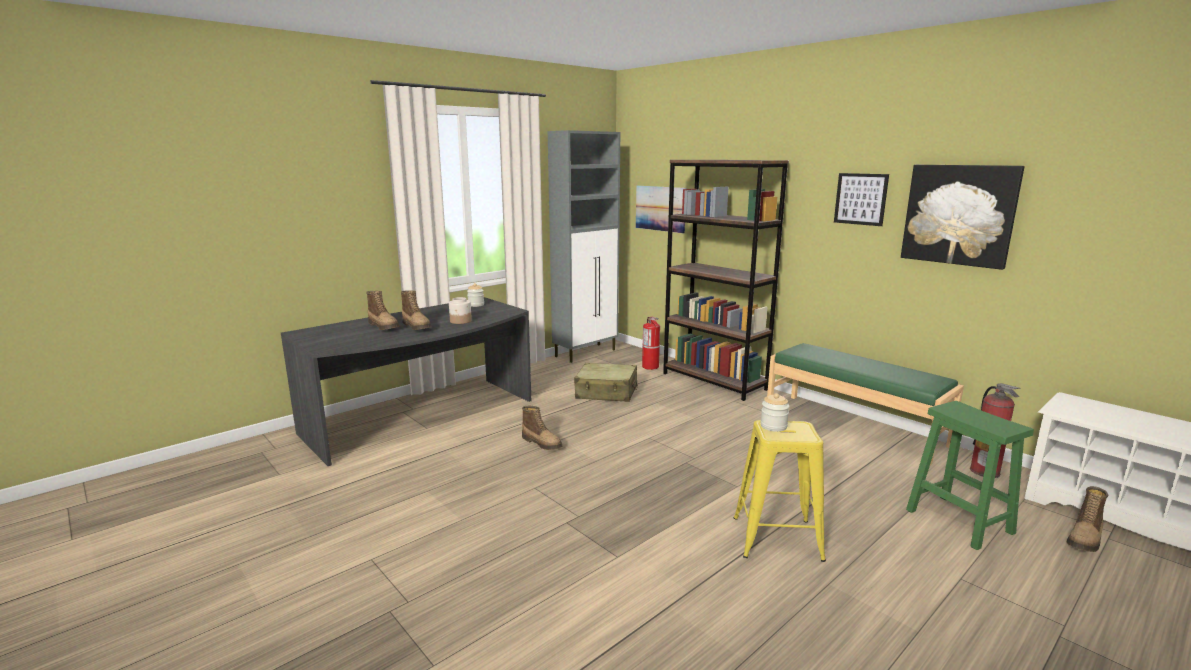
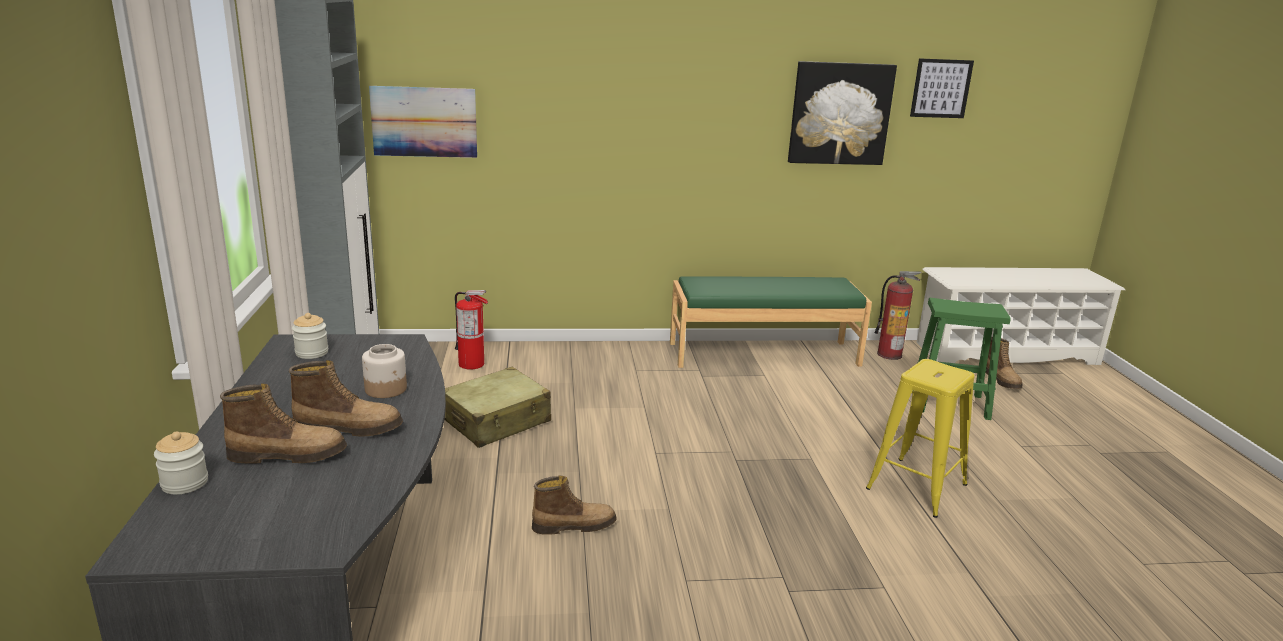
camera: 55 degrees left, 5 degrees up
brown bookcase [663,160,789,401] -> none
jar [760,393,790,432] -> jar moved to [154,431,208,494]
picture [834,173,889,226] -> picture moved to [910,58,974,118]

